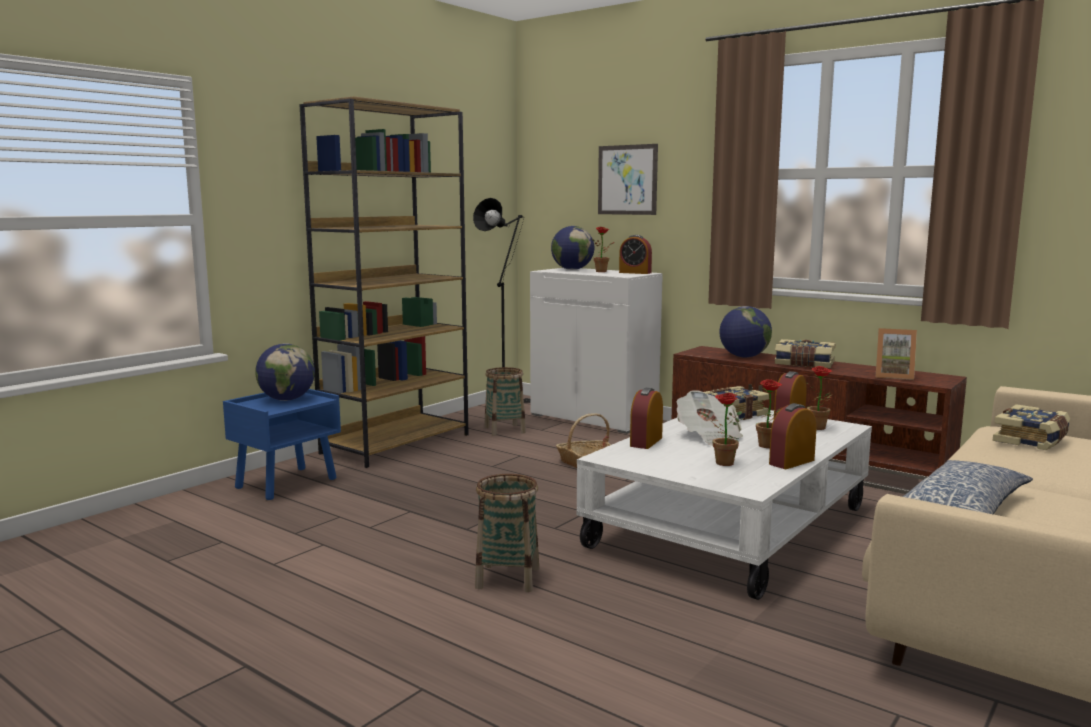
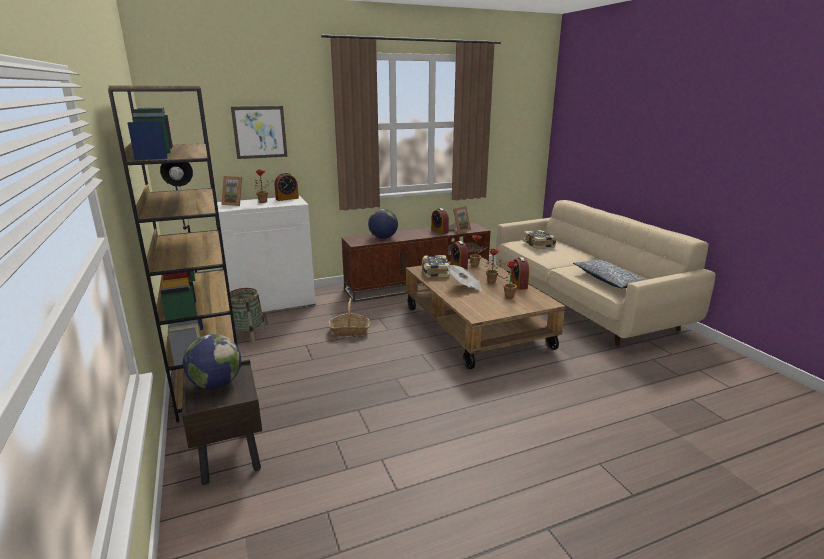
camera: 60 degrees left, 10 degrees up
blue nightstand [223,389,341,500] -> brown nightstand [182,359,262,485]
basket [475,474,539,592] -> none
globe [551,226,594,270] -> picture frame [221,176,242,206]
white coffee table [576,410,872,600] -> brown coffee table [406,257,566,369]
alarm clock [630,388,663,449] -> alarm clock moved to [431,208,449,234]
book [775,339,836,368] -> none

